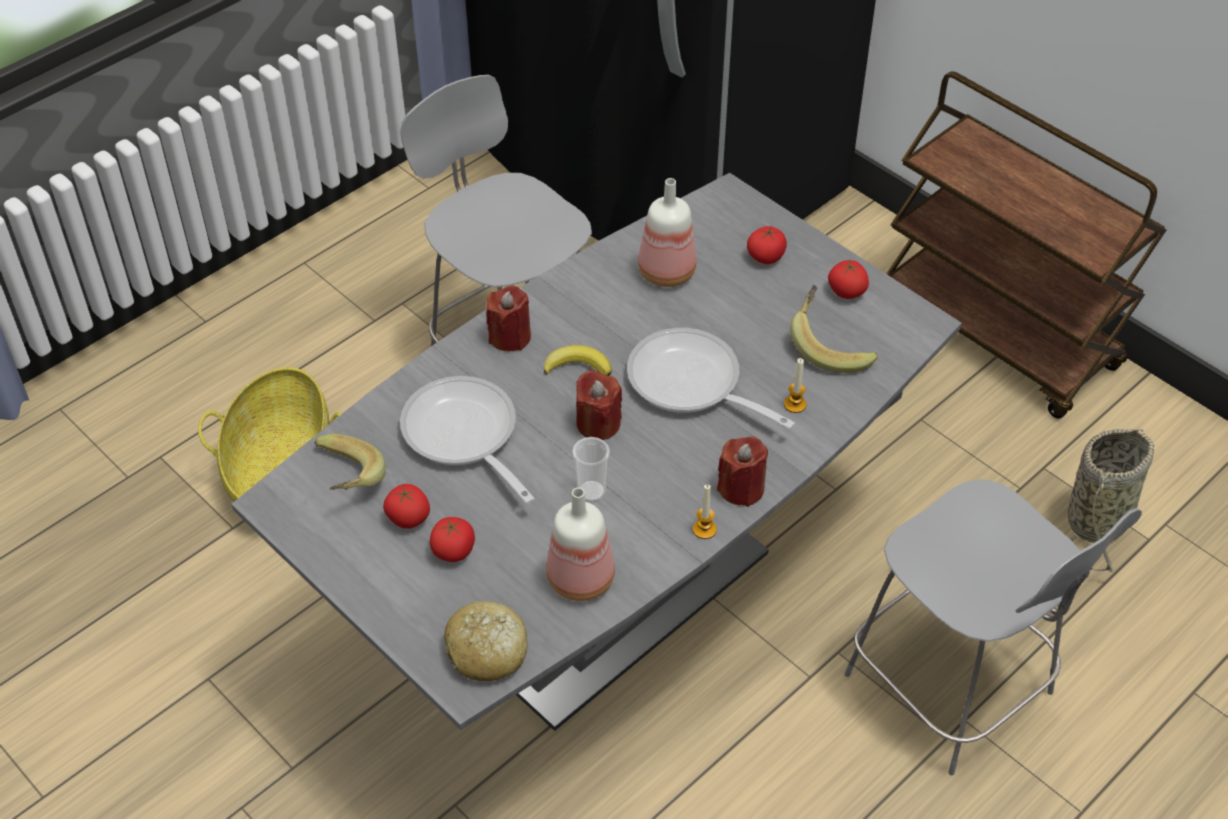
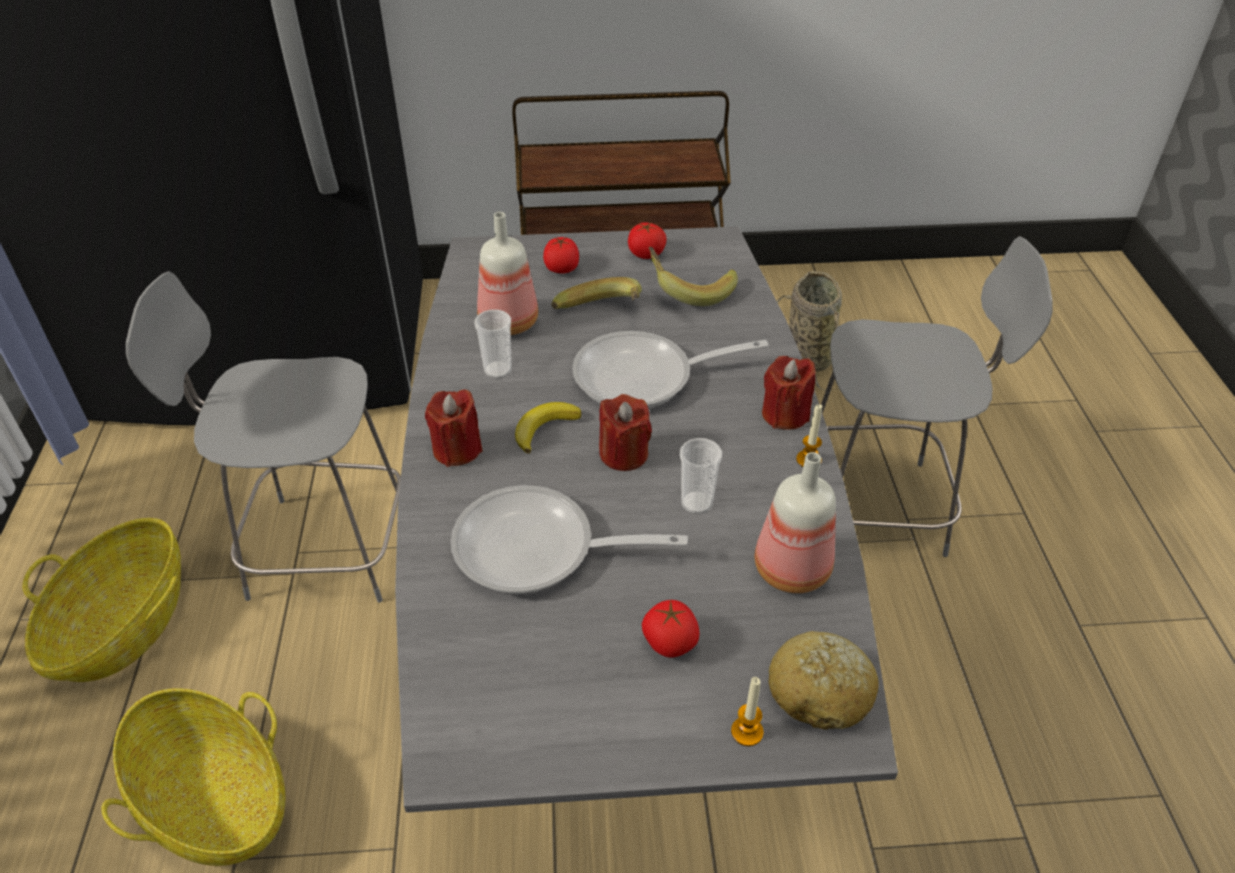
camera: 50 degrees left, 5 degrees down
banana [315,434,386,490] -> banana moved to [551,277,642,309]
tomato [383,484,430,529] -> none
candle [784,358,807,413] -> candle moved to [731,677,763,747]
none -> basket [22,518,181,682]
none -> cup [474,310,512,379]

